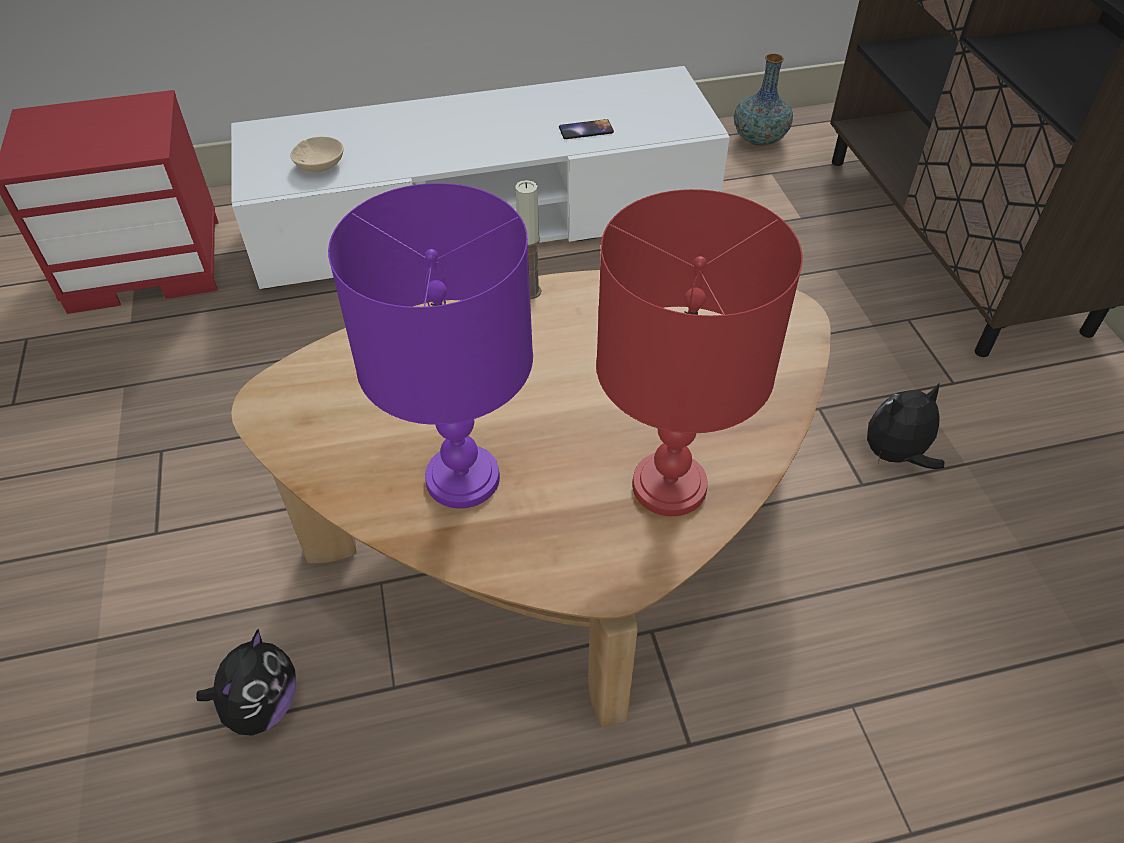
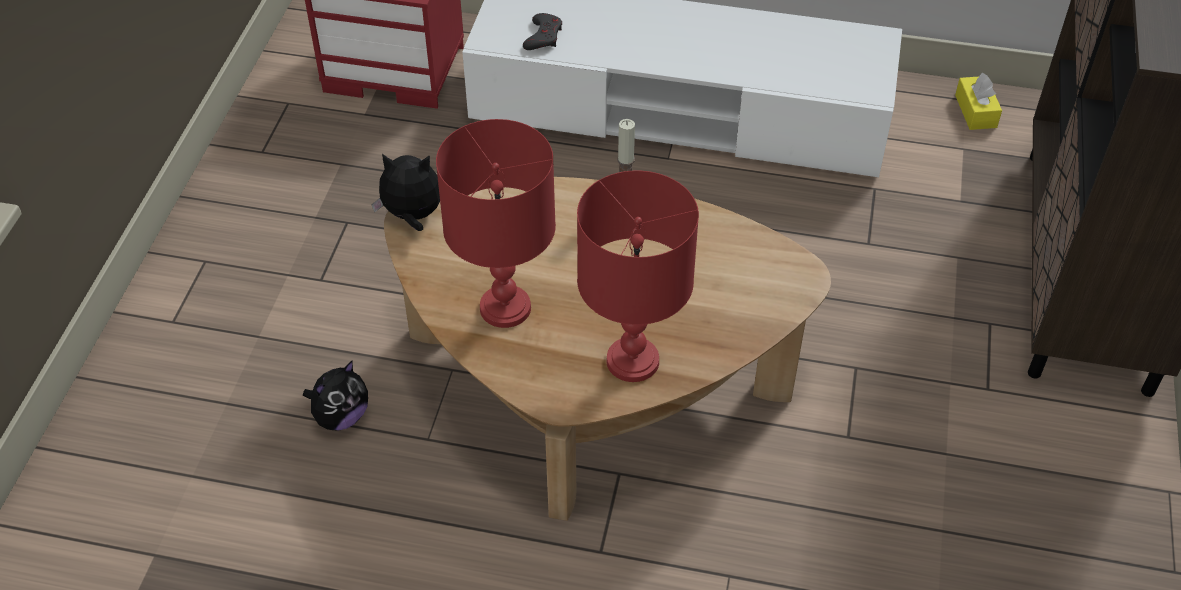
camera: 25 degrees right, 0 degrees up
beige bowl [290,137,344,172] -> grey game controller [523,13,562,50]
purple table lamp [328,183,533,509] -> red table lamp [436,119,556,328]
phone [559,119,614,139] -> none
vase [734,53,793,146] -> yellow tissue box [955,73,1002,130]
plush toy [867,384,944,469] -> plush toy moved to [372,154,440,231]

